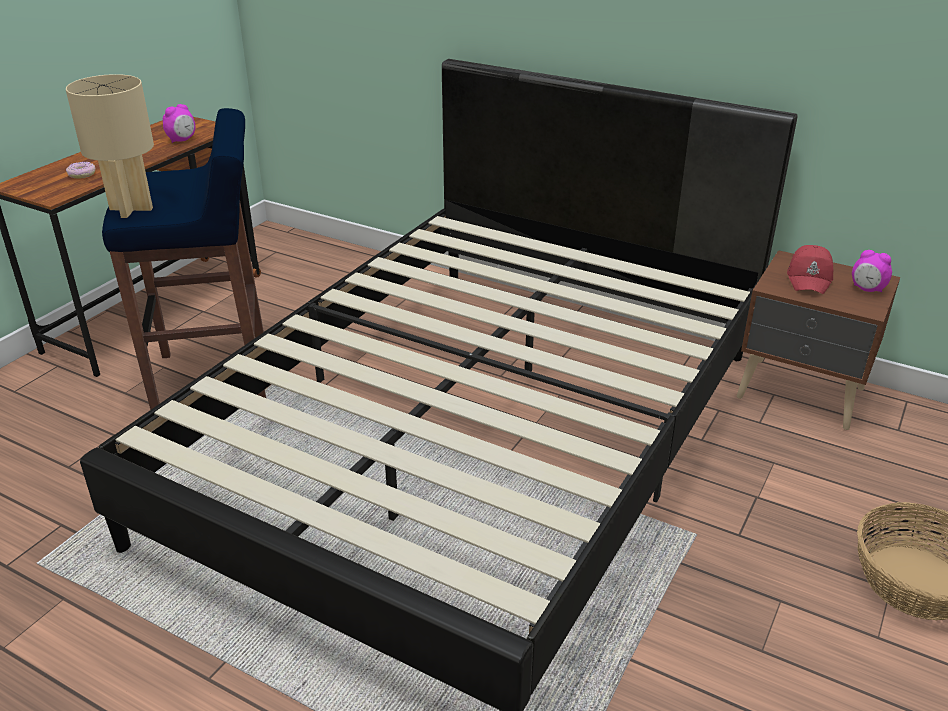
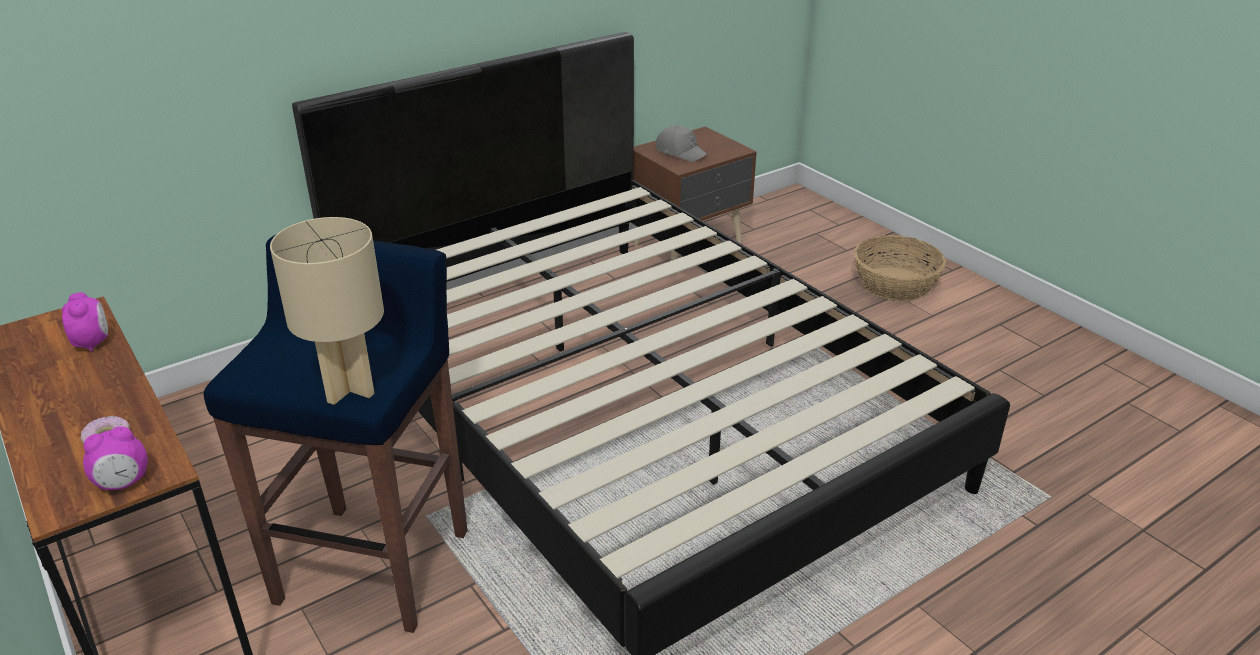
camera: 65 degrees left, 0 degrees up
red cap [787,245,833,294] -> grey cap [655,125,708,162]
alarm clock [852,250,892,292] -> alarm clock moved to [83,426,148,490]

